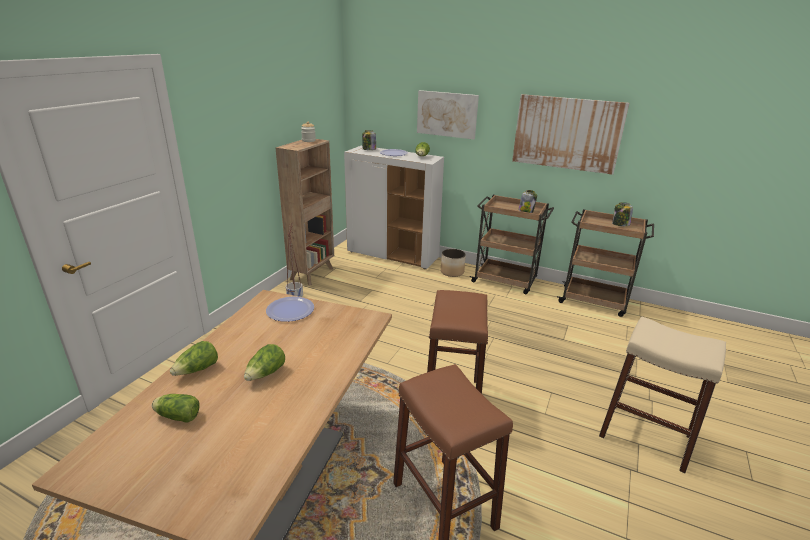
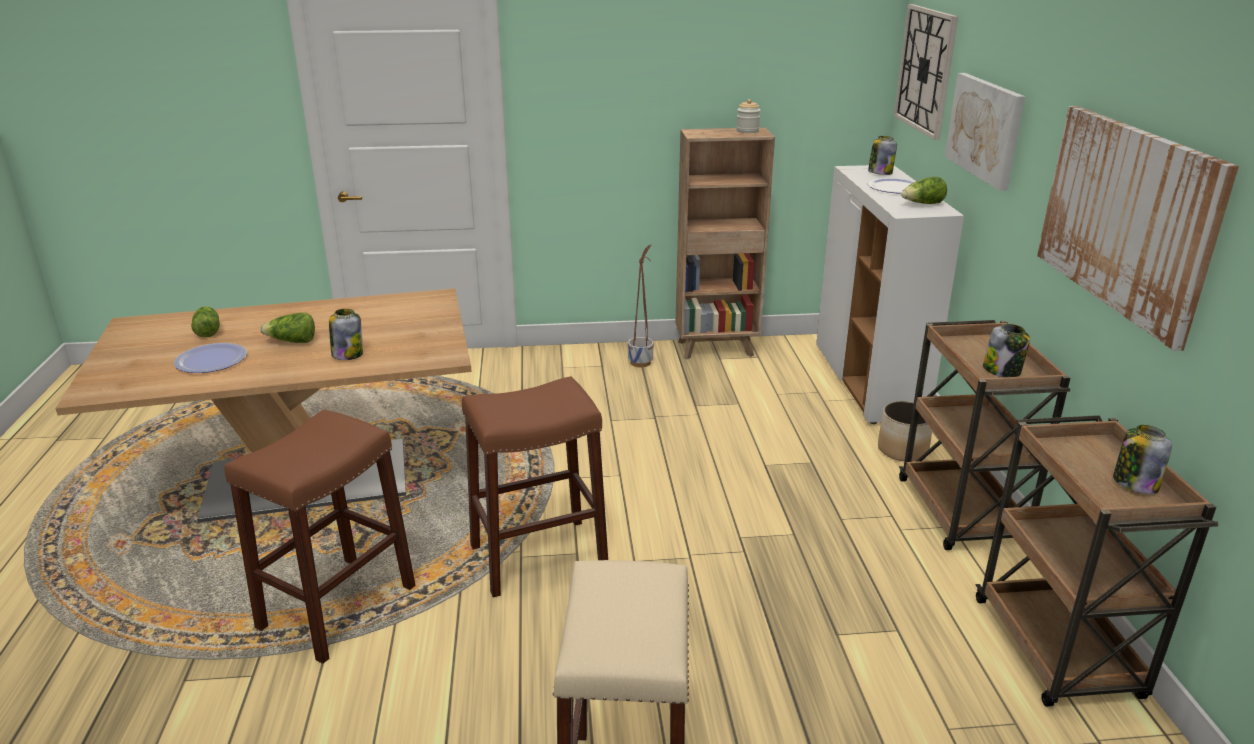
camera: 60 degrees right, 0 degrees up
lettuce [170,341,218,376] -> none
plate [266,296,314,322] -> plate moved to [174,343,247,373]
none -> jar [329,309,363,360]
none -> wall clock [894,4,958,140]

